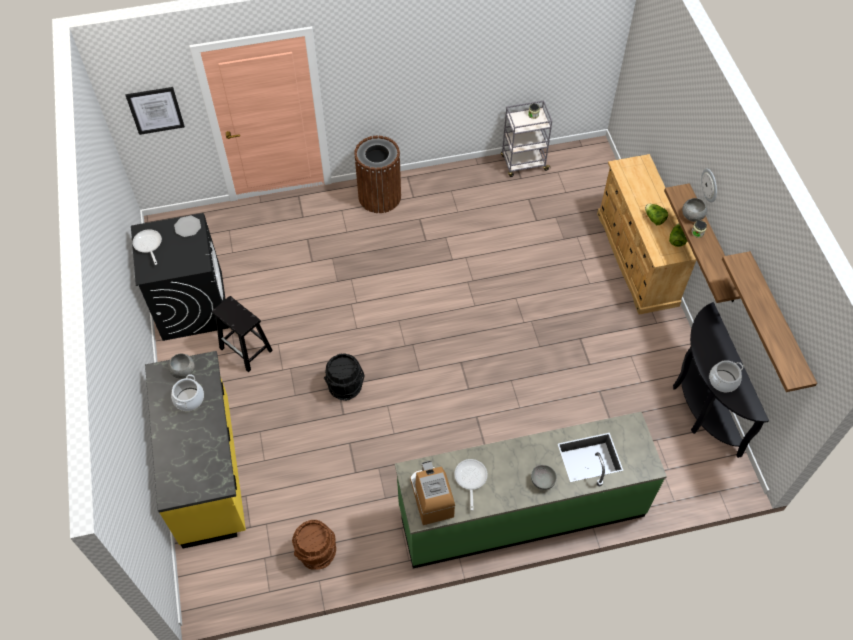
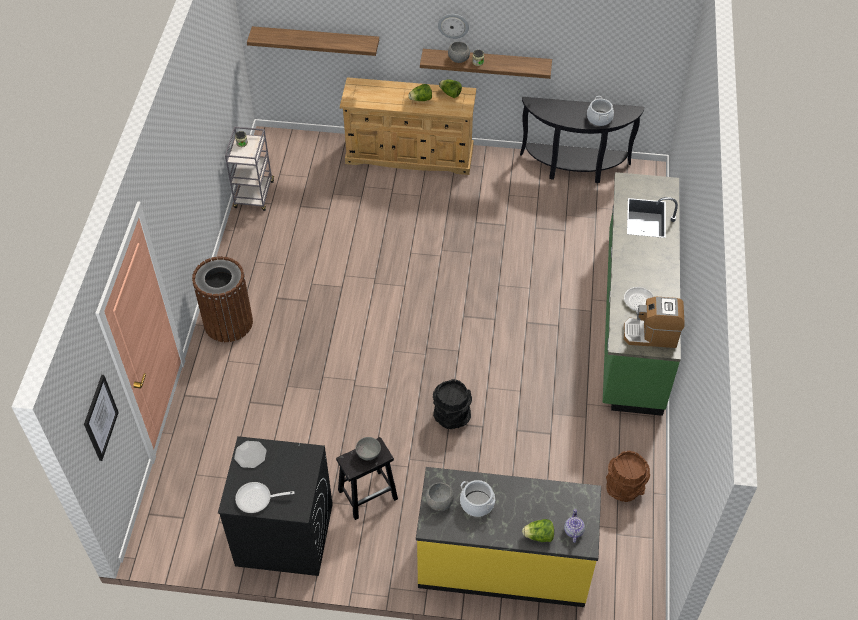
camera: 70 degrees left, 5 degrees down
grey bowl [531,465,557,490] -> grey bowl moved to [355,437,381,460]
shelf [722,251,817,392] -> shelf moved to [247,26,379,56]
none -> lettuce [522,519,554,542]
none -> teapot [564,509,585,543]

